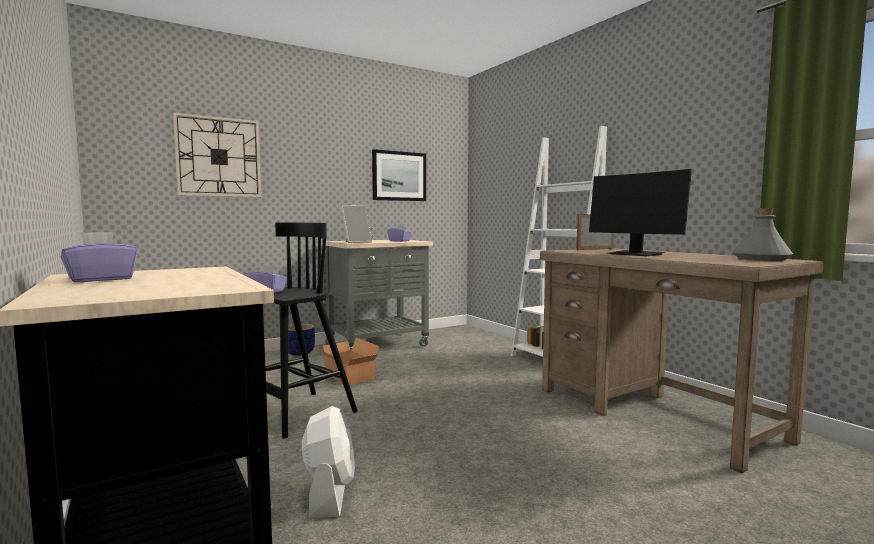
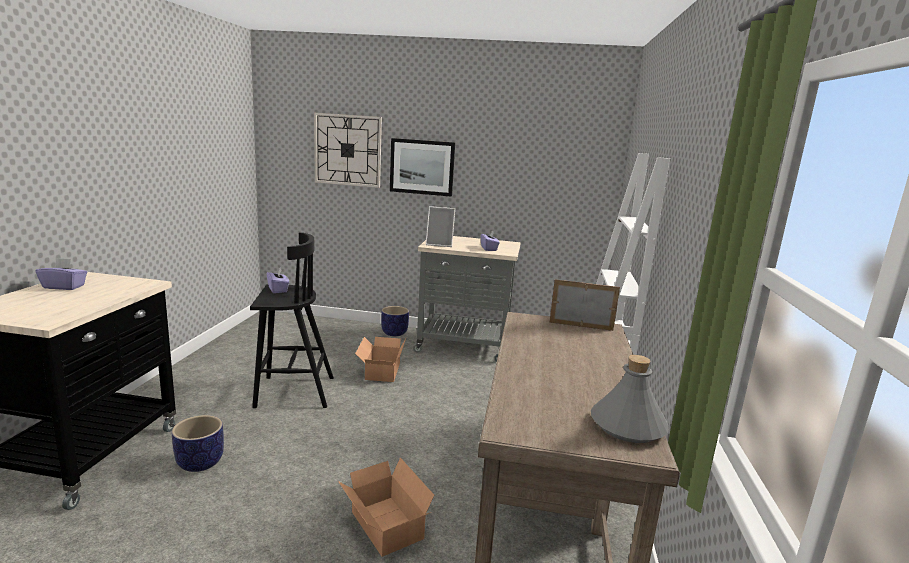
camera: 40 degrees right, 10 degrees up
white fan [302,406,355,518] -> planter [172,415,224,472]
picture [372,149,426,201] -> picture moved to [390,138,455,197]
monitor [589,169,692,256] -> none
none -> cardboard box [338,457,434,557]

